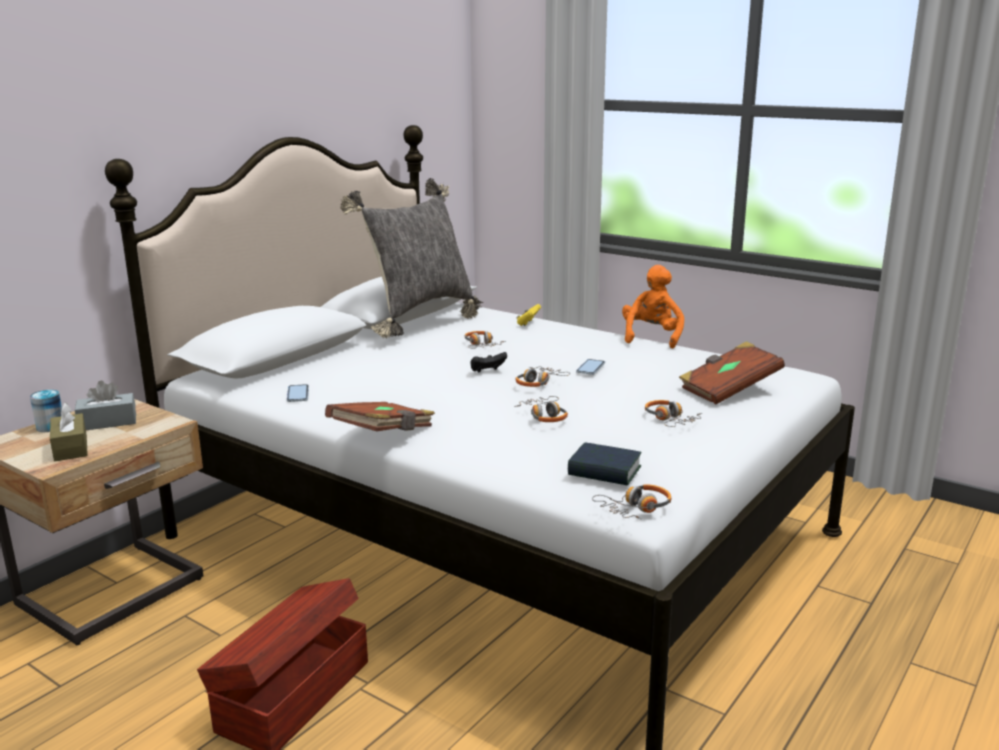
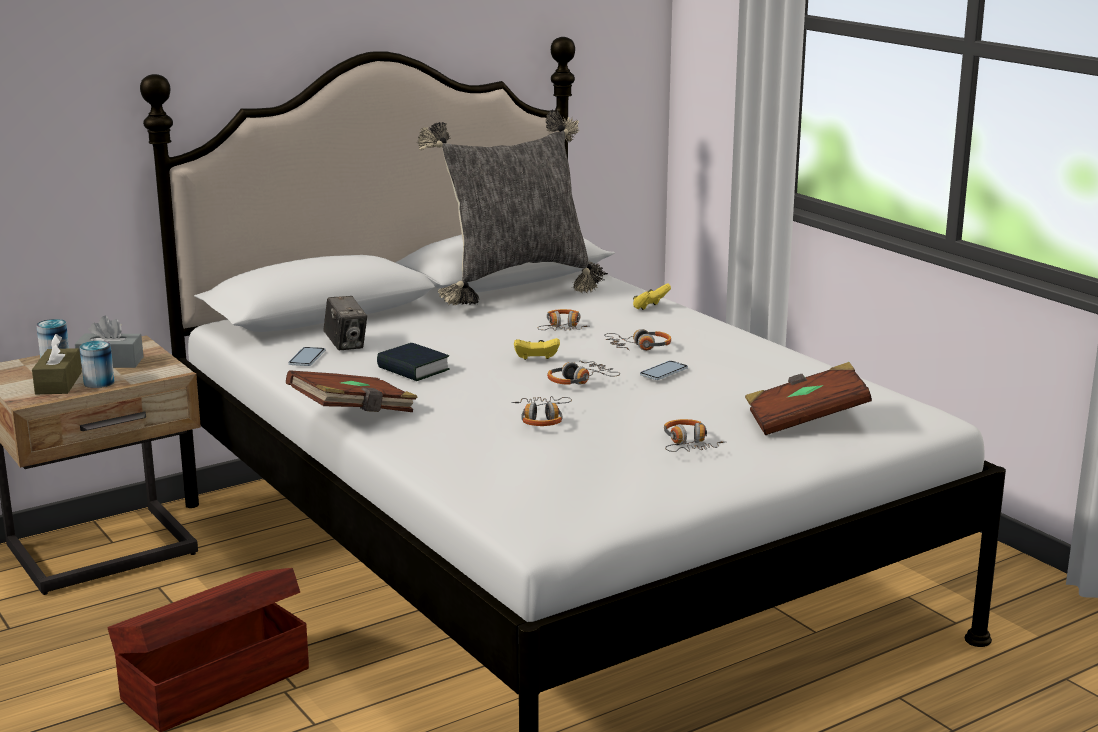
camera: 20 degrees right, 0 degrees up
black game controller [471,352,507,373] -> yellow game controller [514,338,560,360]
book [568,443,642,486] -> book moved to [377,343,450,381]
headphones [592,484,671,520] -> headphones moved to [604,329,671,351]
orange plush toy [622,265,684,349] -> none
none -> can [80,341,115,388]
none -> camera [324,296,367,350]

